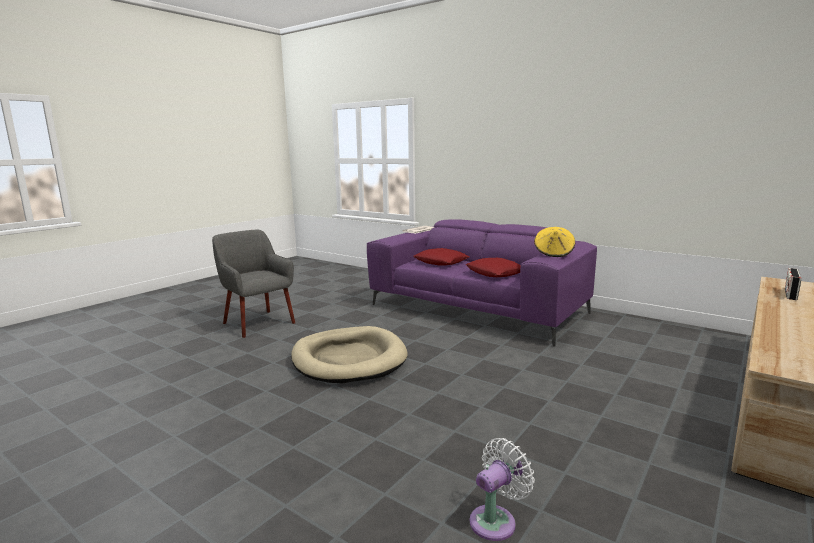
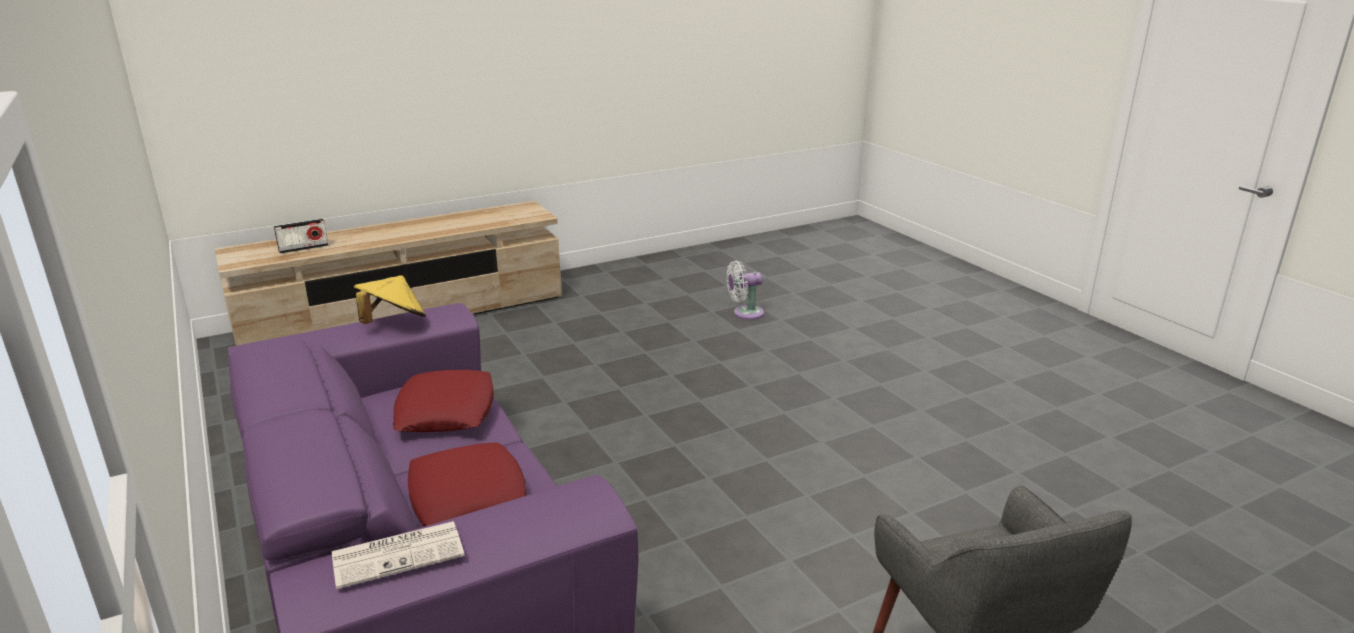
camera: 155 degrees left, 10 degrees up
beige dog bed [291,326,408,384] -> none

